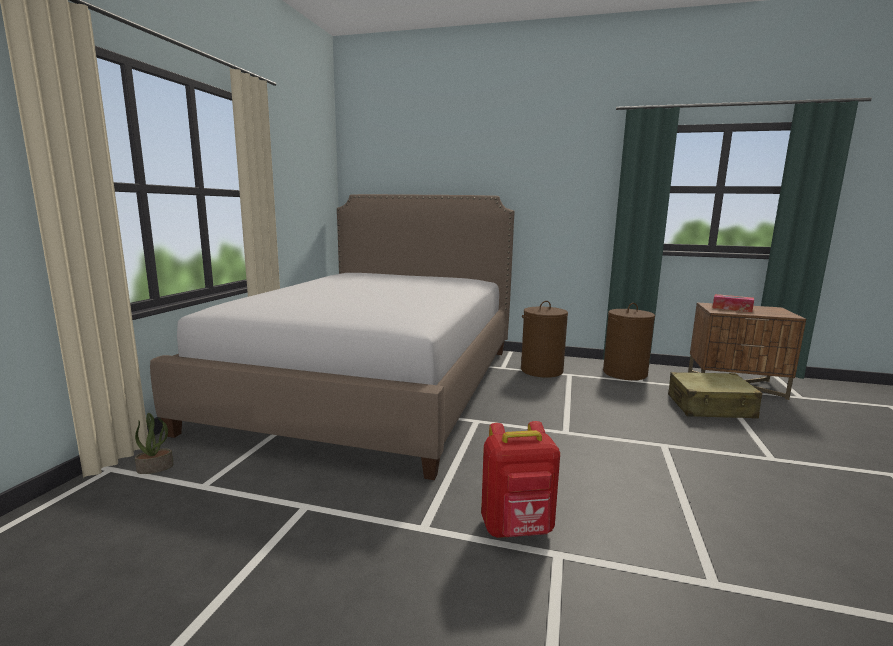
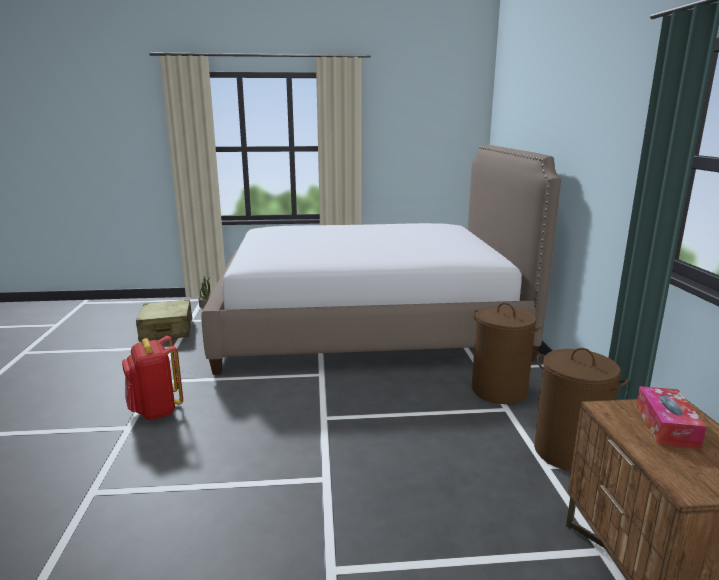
camera: 70 degrees right, 5 degrees up
beige suitcase [668,372,762,418] -> beige suitcase moved to [136,299,192,342]

